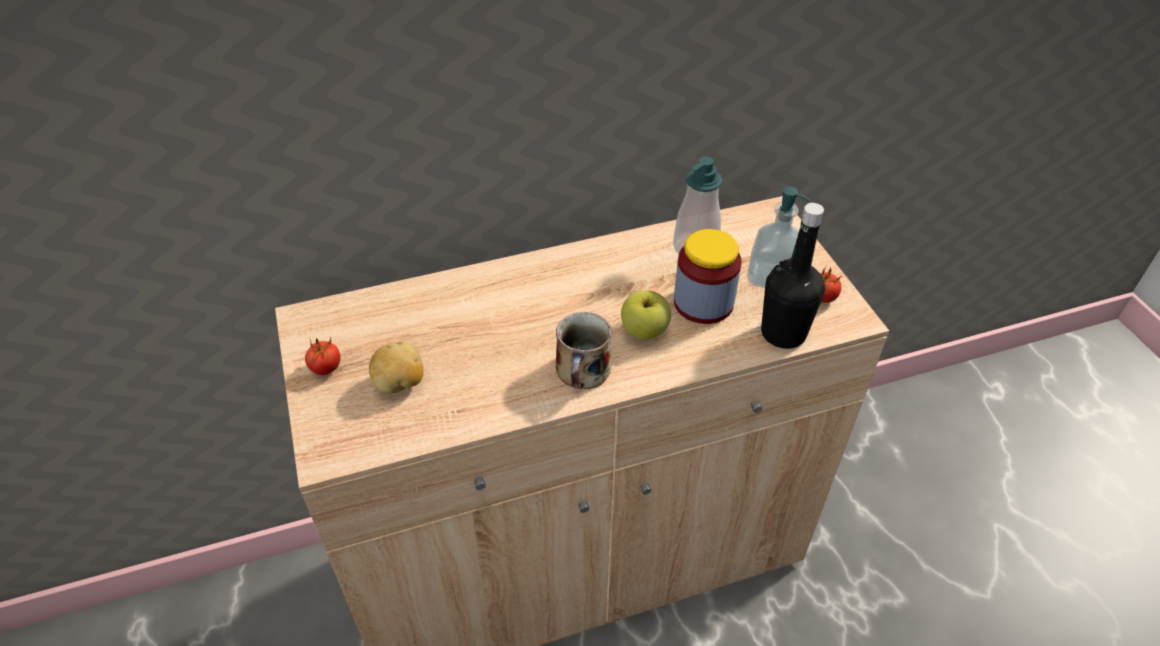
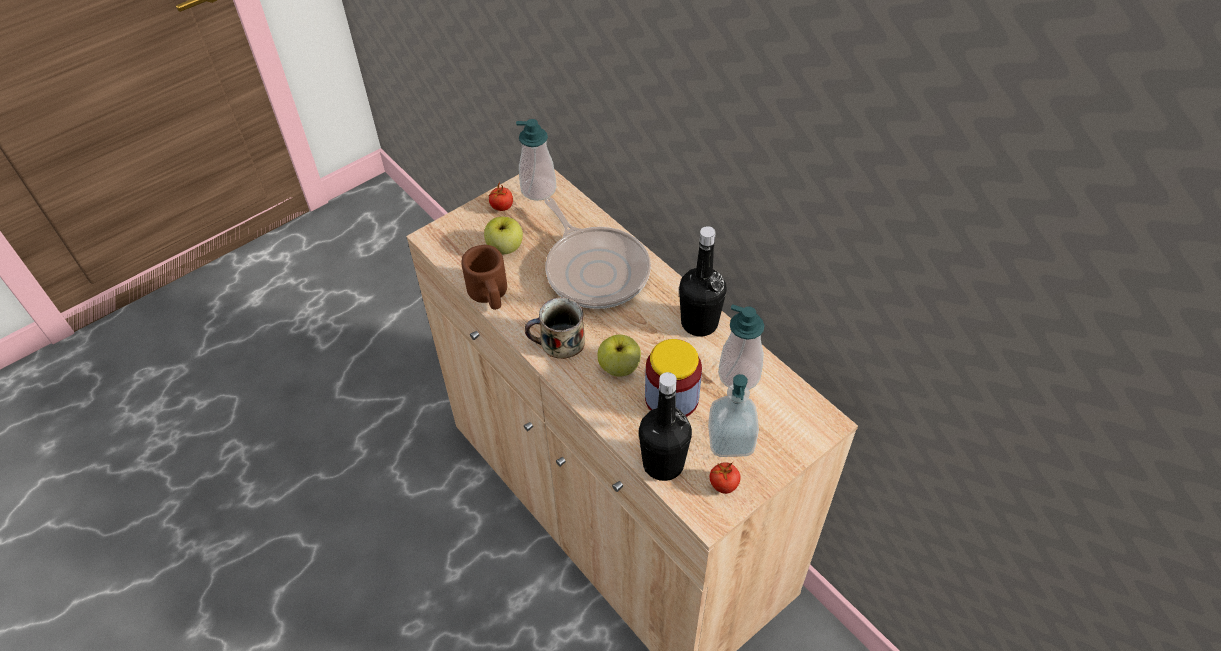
camera: 70 degrees right, 5 degrees up
potato [369,341,424,393] -> apple [484,217,523,254]
none -> brown mug [461,245,507,310]
none -> soap dispenser [516,119,556,201]
none -> frying pan [545,197,651,309]
none -> black bottle [679,226,726,337]

